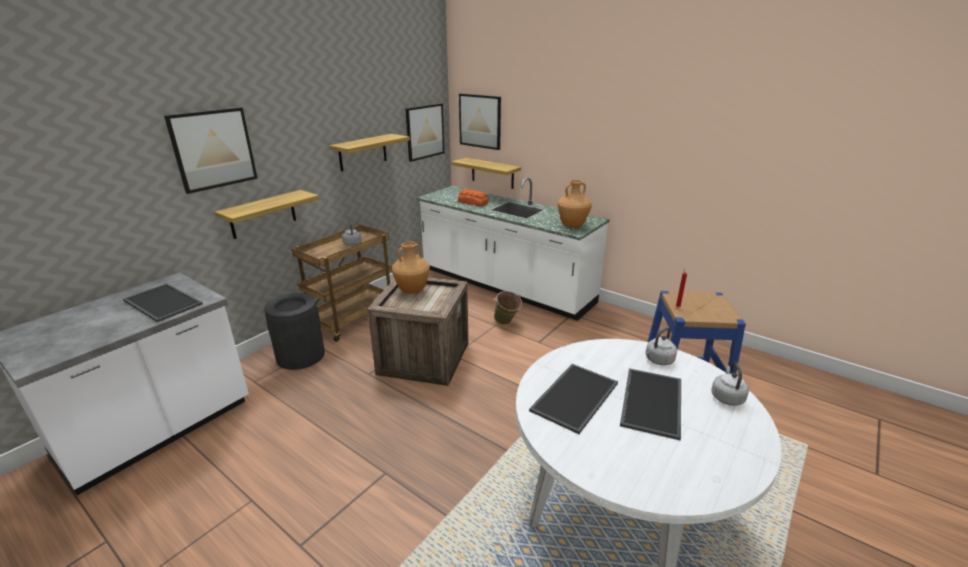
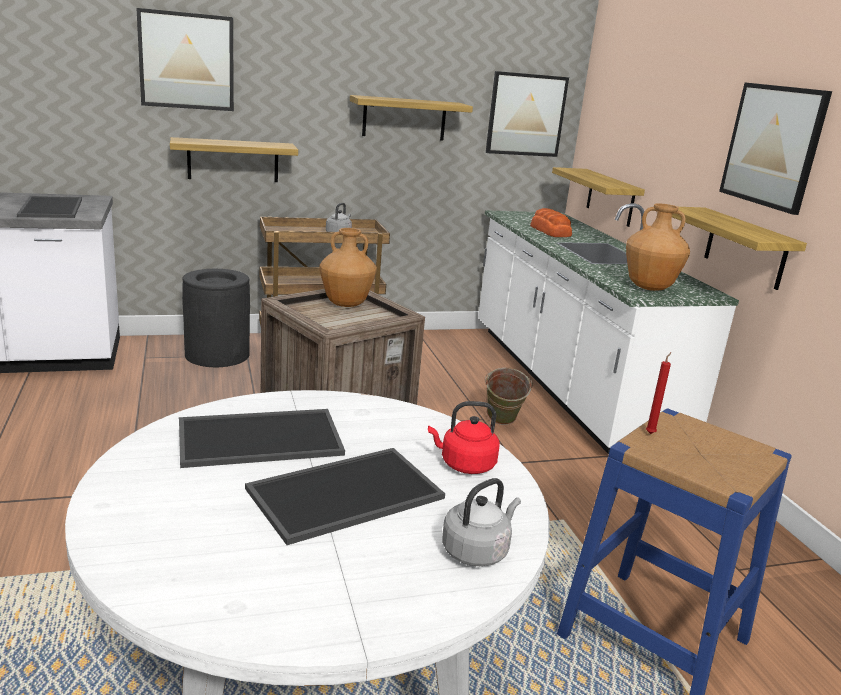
camera: 35 degrees right, 5 degrees down
picture [459,94,501,150] -> picture moved to [719,83,832,215]
grey kettle [646,327,677,365] -> red kettle [428,401,500,474]
none -> shelf [672,207,807,290]

